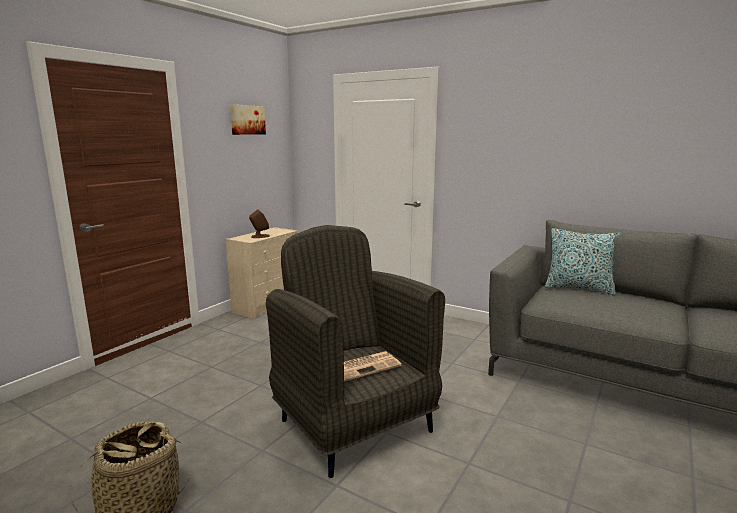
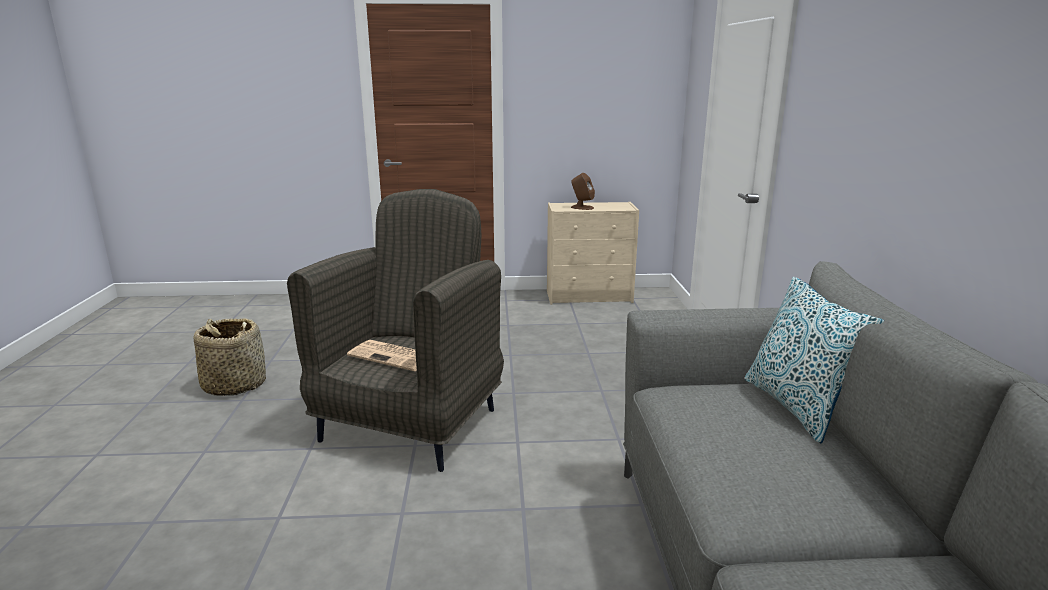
camera: 55 degrees right, 5 degrees up
picture [230,105,266,135] -> none

